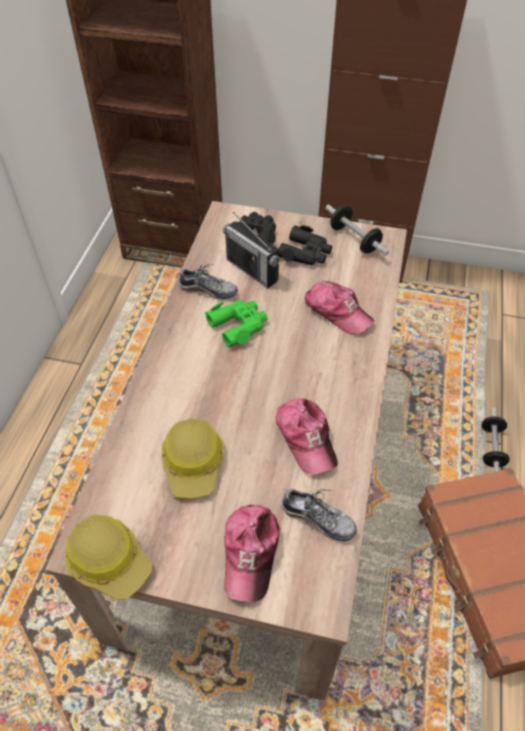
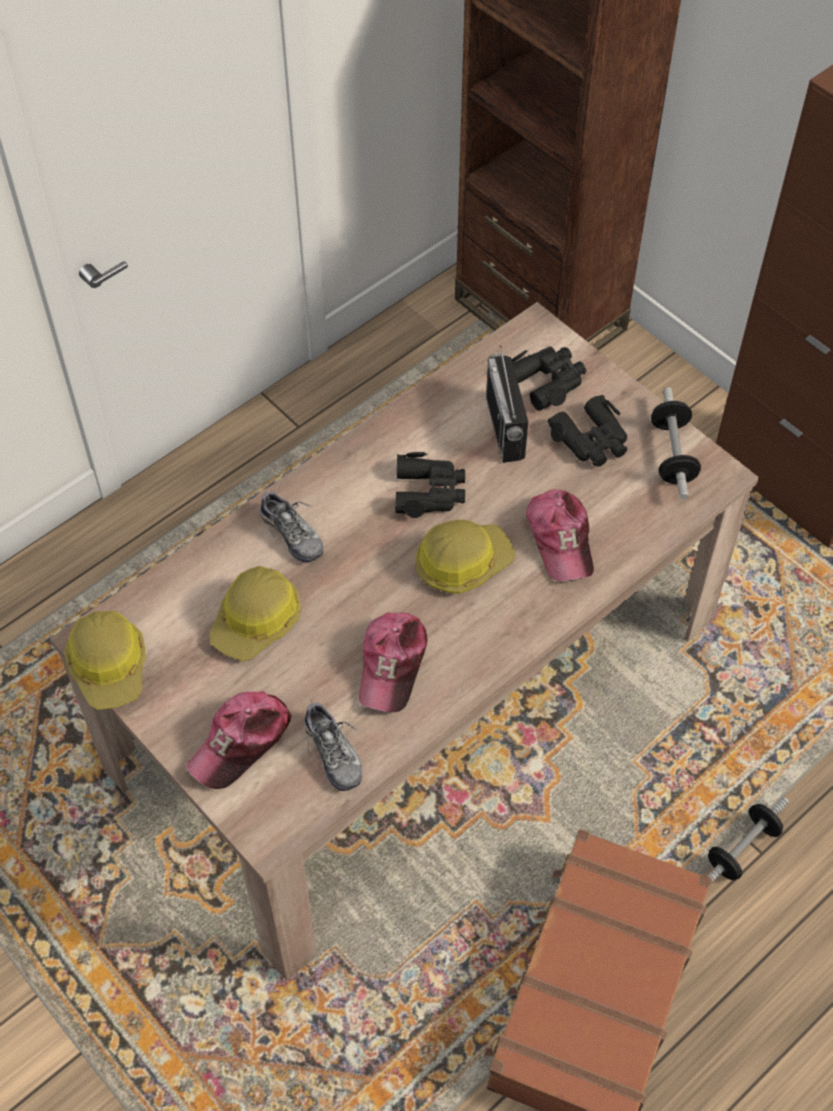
camera: 35 degrees right, 5 degrees up
shoe [179,264,238,300] -> shoe moved to [260,491,324,563]
green binoculars [205,300,268,347] -> black binoculars [395,452,465,518]
none -> hard hat [415,520,516,594]

